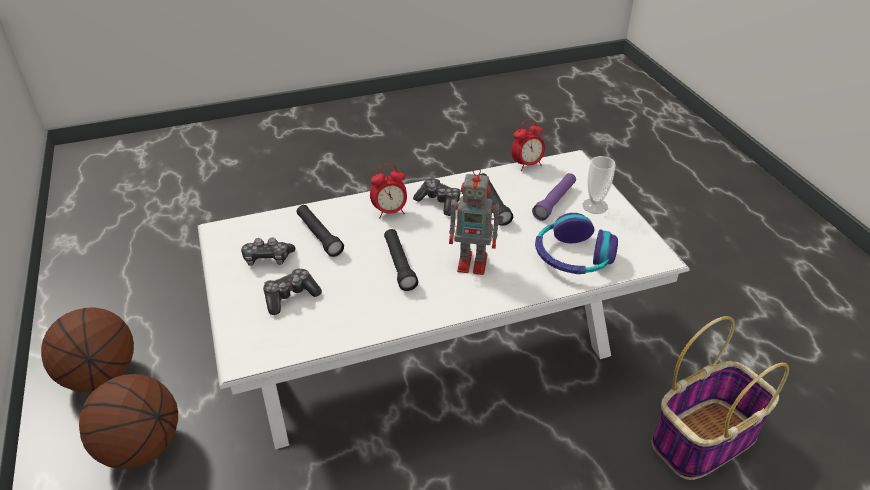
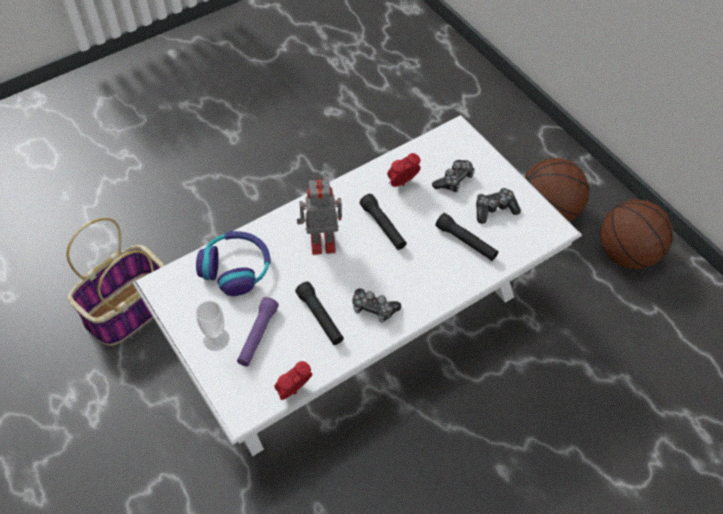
camera: 165 degrees right, 15 degrees up
alarm clock [370,164,407,219] -> alarm clock moved to [387,153,421,187]

